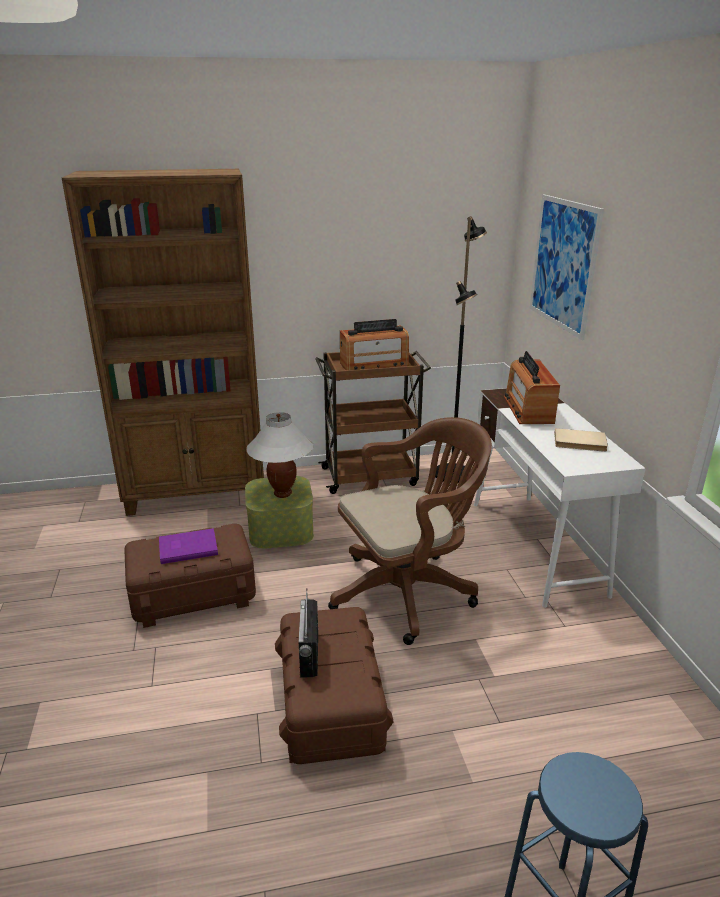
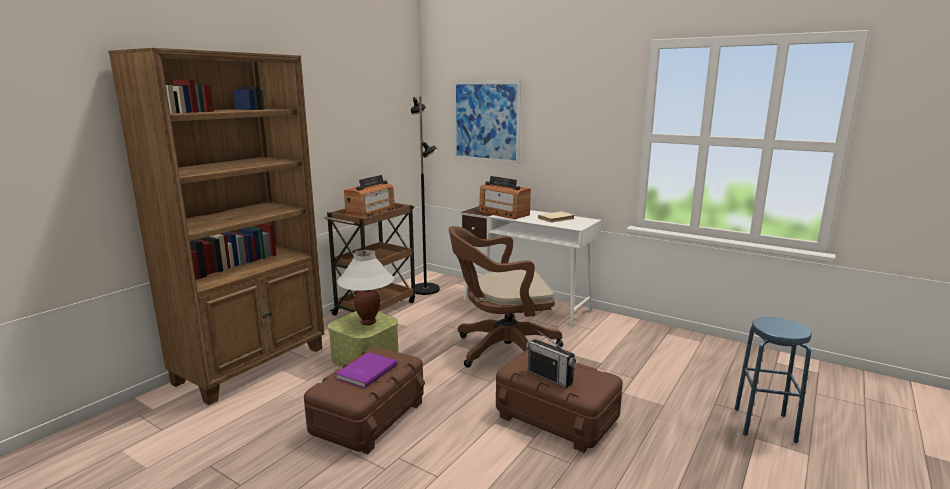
camera: 45 degrees left, 10 degrees down
brown office chair [328,417,492,645] -> brown office chair turned 120 degrees counterclockwise [449,226,563,368]

